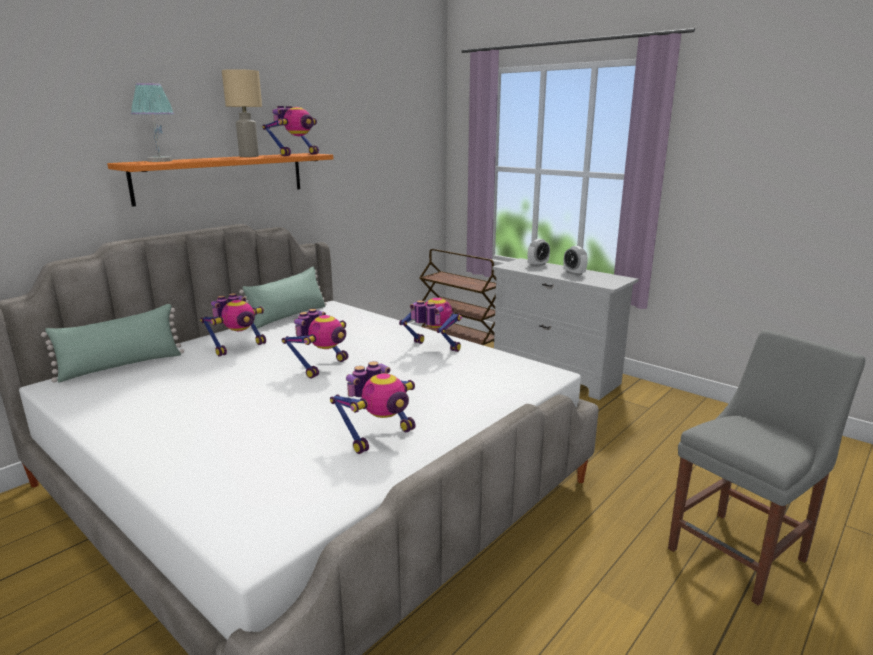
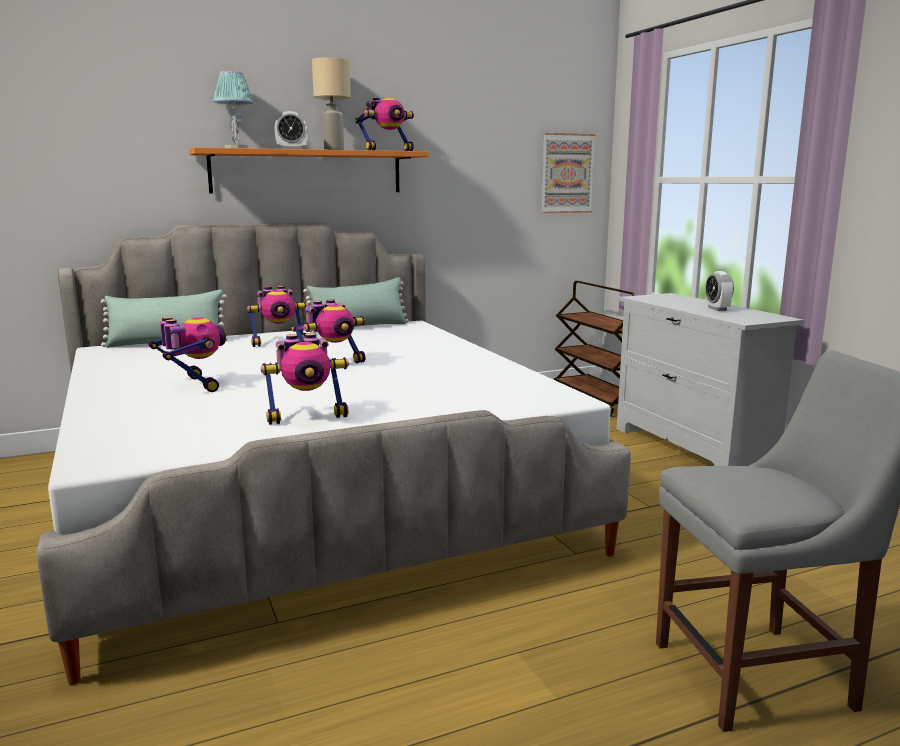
camera: 25 degrees right, 5 degrees down
toy robot [399,298,462,352] -> toy robot moved to [149,317,226,392]
alarm clock [528,239,550,267] -> alarm clock moved to [274,111,308,149]
none -> picture [541,133,596,213]

